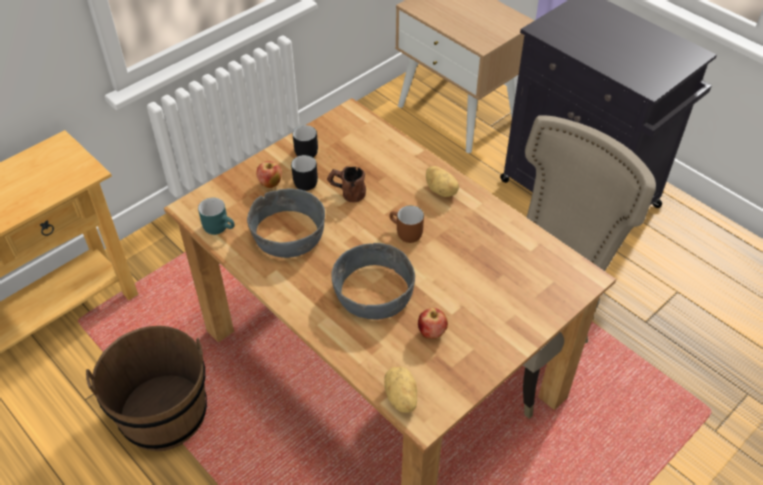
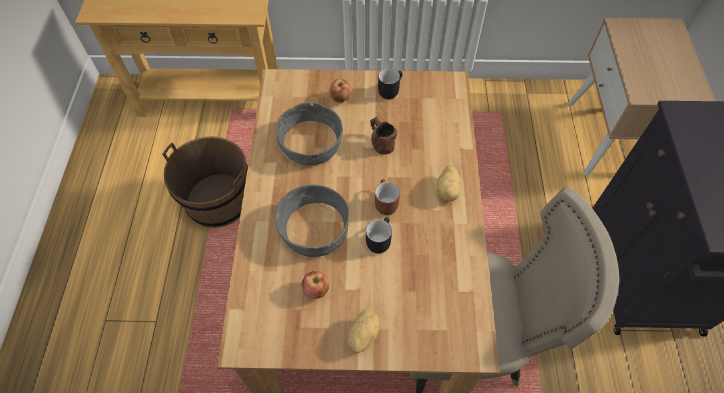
camera: 45 degrees right, 10 degrees up
turquoise mug [198,198,235,235] -> none
black mug [291,155,318,191] -> black mug moved to [366,217,392,253]
potato [384,366,418,413] -> potato moved to [348,310,380,353]

